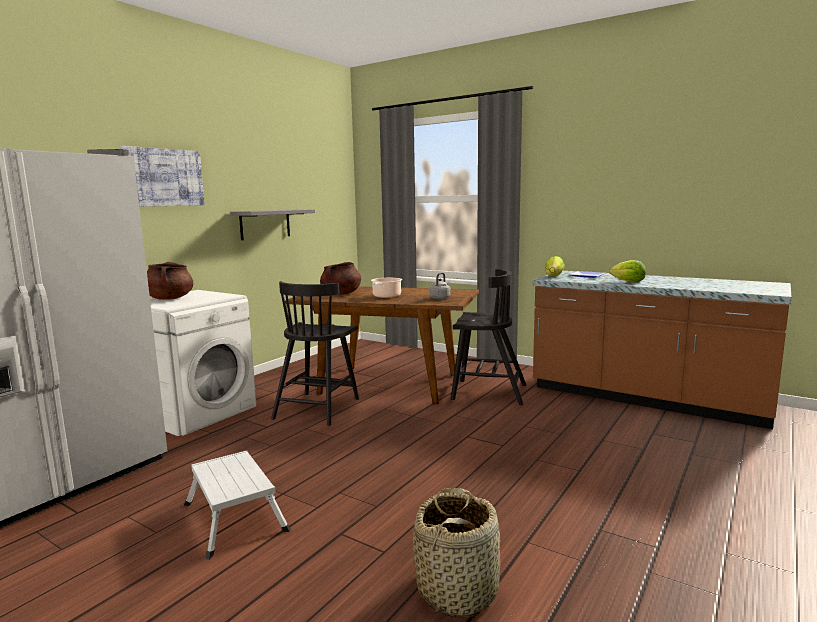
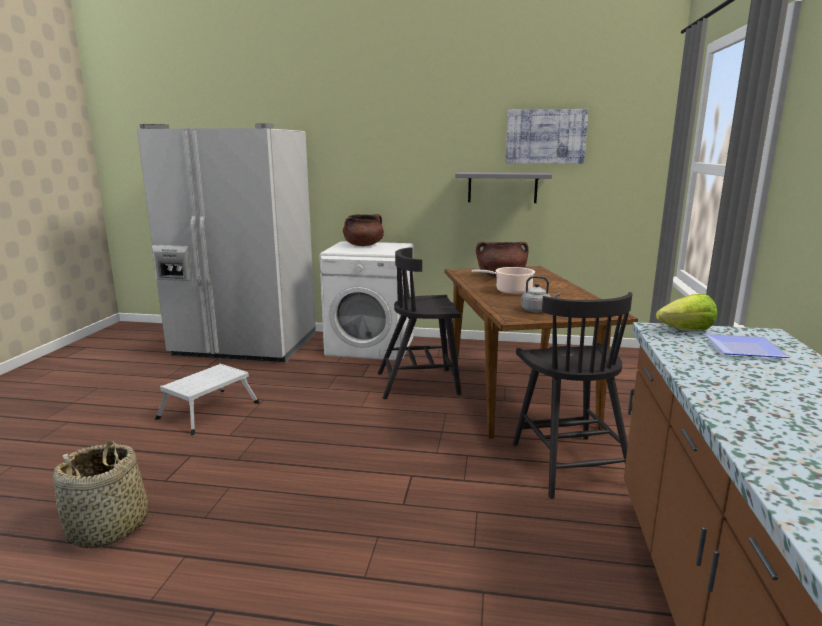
camera: 65 degrees right, 5 degrees up
picture [119,146,205,207] -> picture moved to [506,109,589,164]
lettuce [609,260,646,282] -> none

